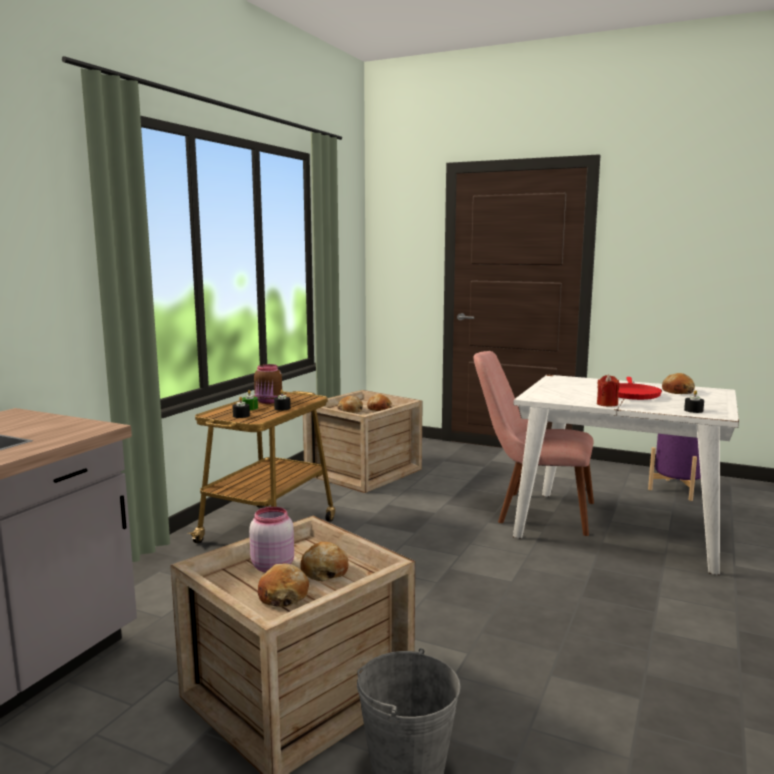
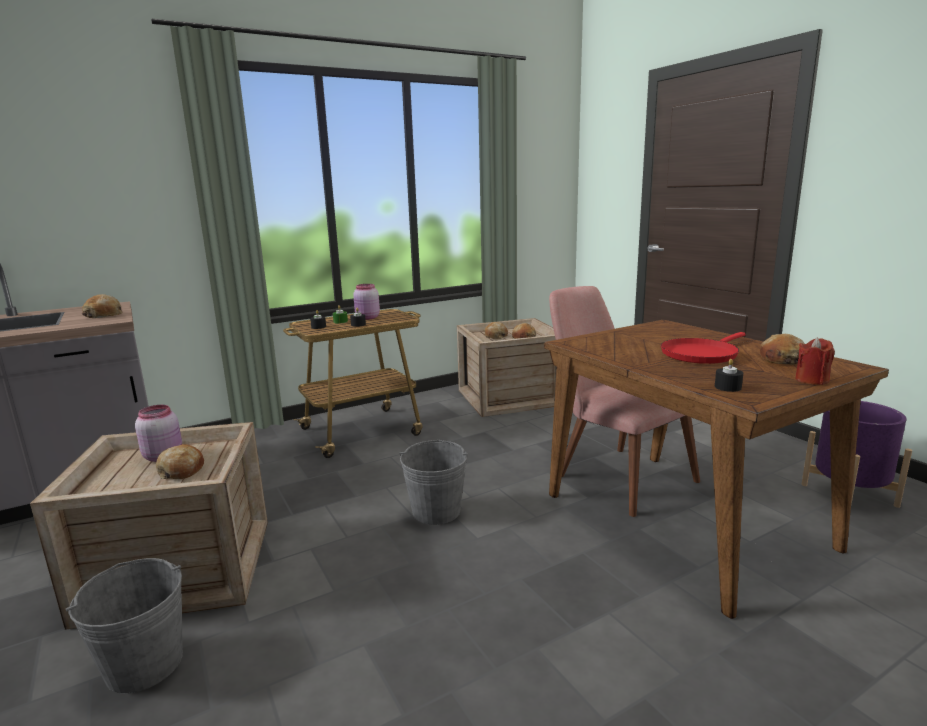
camera: 35 degrees right, 5 degrees up
brown jar [254,364,282,404] -> pink jar [353,284,380,320]
bread [258,564,309,607] -> bread moved to [82,294,122,318]
white dining table [513,375,739,575] -> brown dining table [544,320,889,619]
red candle [597,375,619,406] -> red candle moved to [795,337,835,385]
none -> grey bucket [399,440,468,525]

